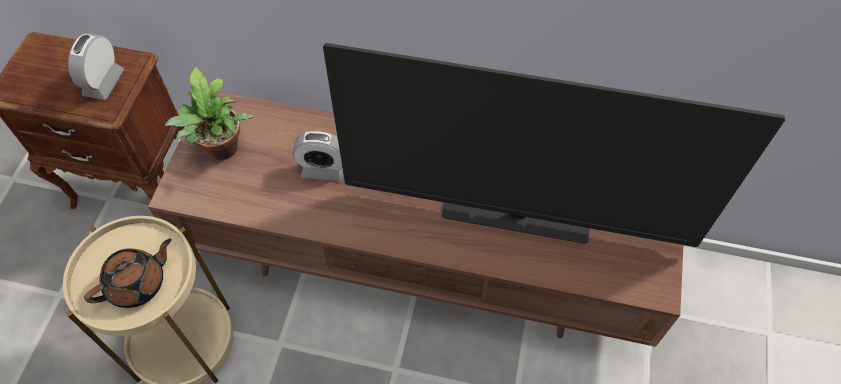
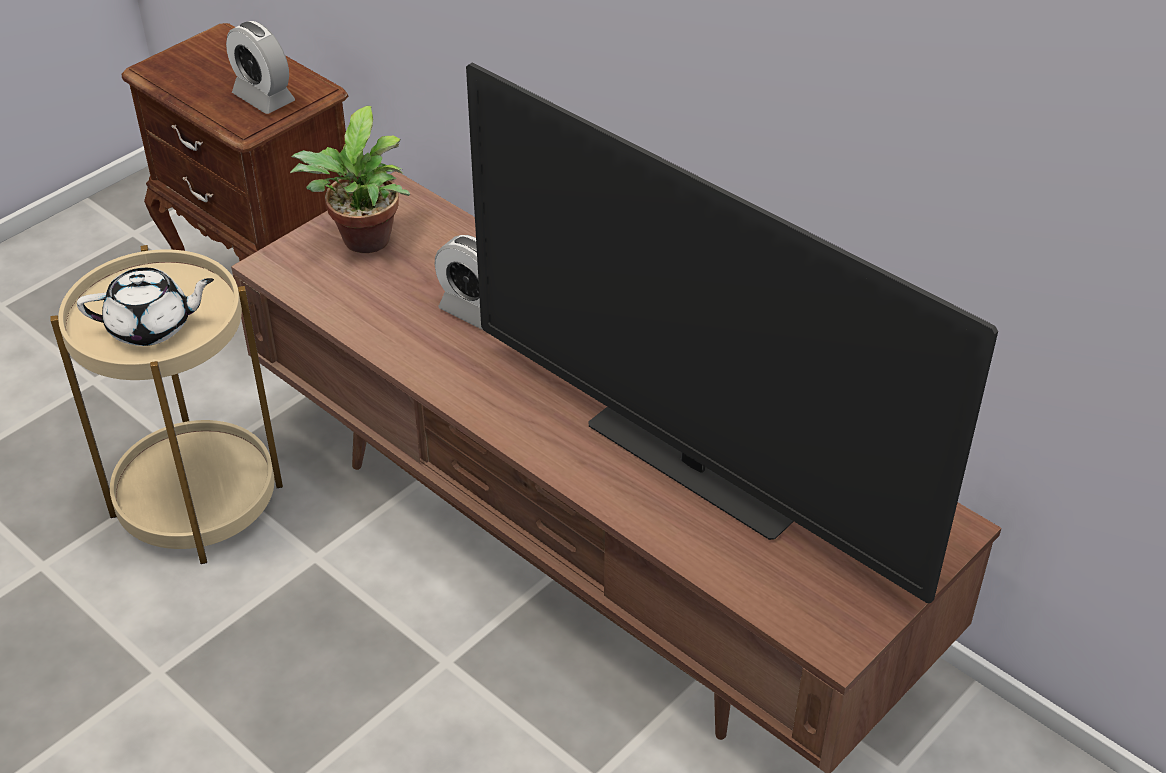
camera: 30 degrees right, 15 degrees down
alarm clock [68,33,124,100] -> alarm clock turned 90 degrees counterclockwise [226,21,295,114]
brown teapot [84,238,172,308] -> white teapot [77,268,214,346]

